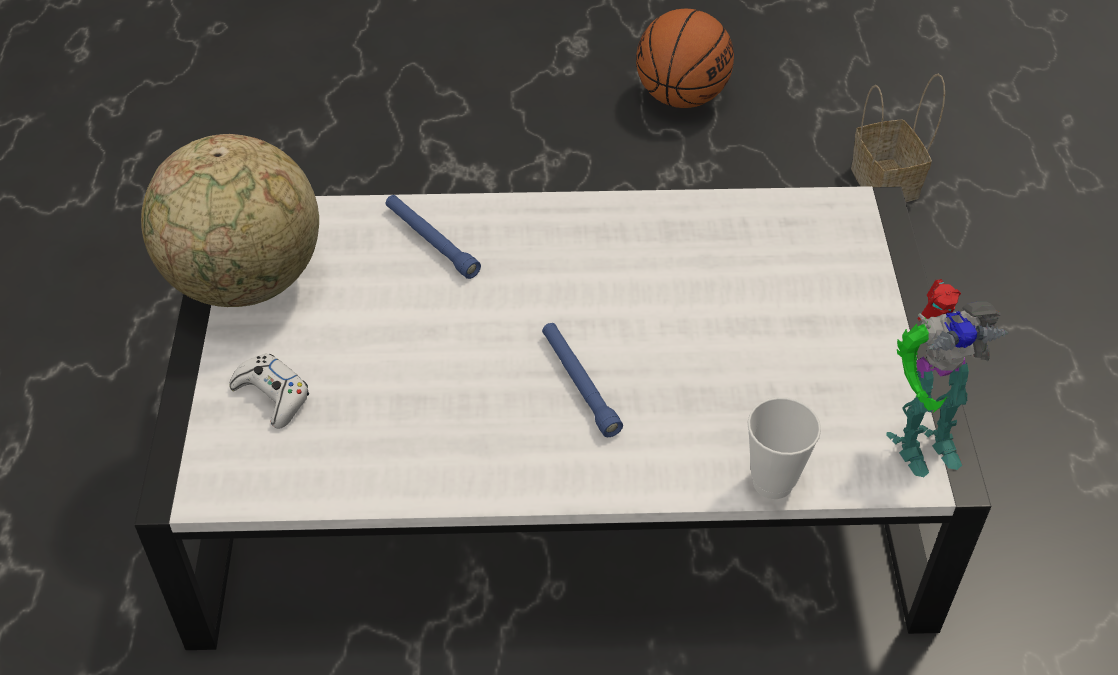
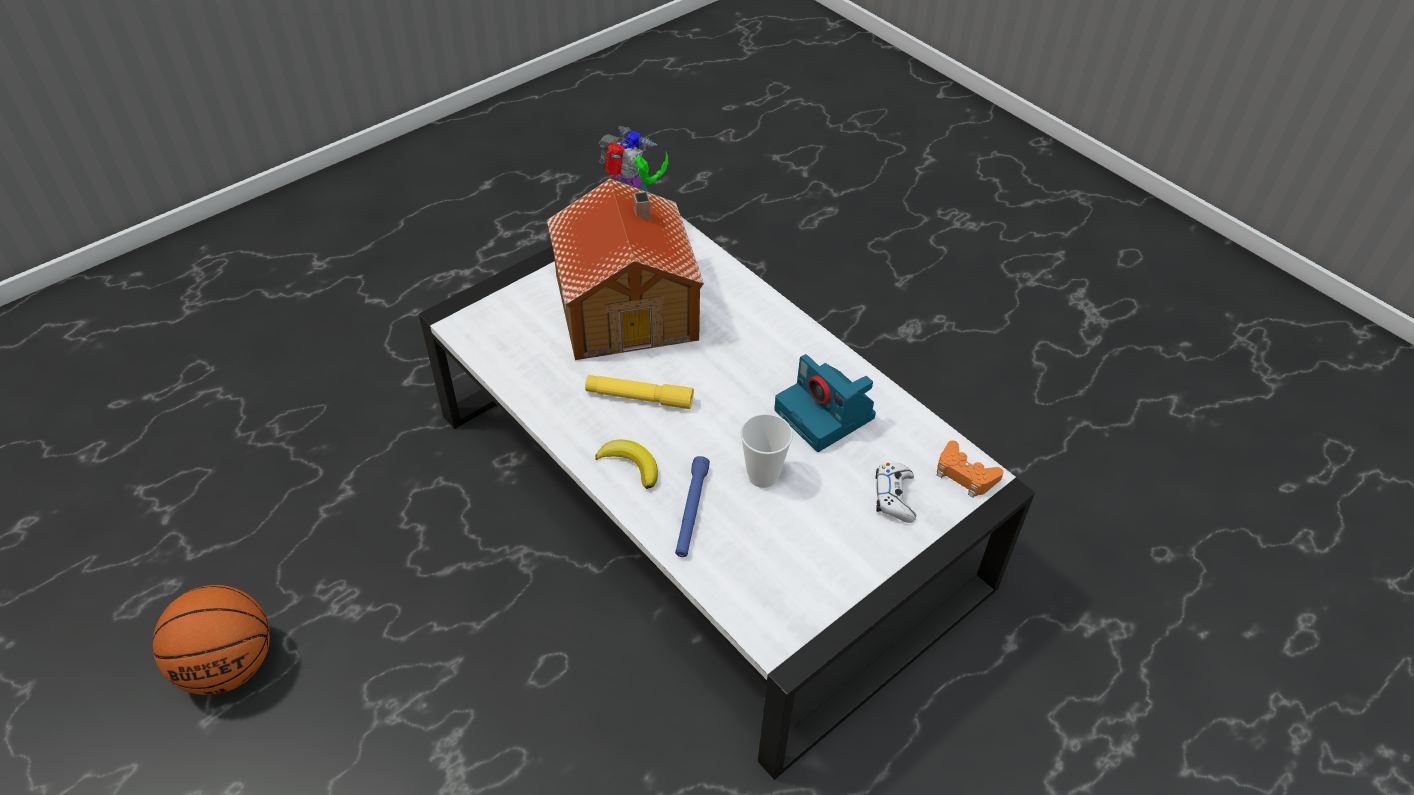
camera: 130 degrees left, 0 degrees up
globe [141,134,319,307] -> none
blue flashlight [542,323,623,437] -> none
cup [748,397,821,499] -> cup moved to [740,413,793,488]
basket [851,74,945,202] -> none
none -> toy house [547,179,704,360]
none -> yellow flashlight [585,375,694,409]
none -> banana [595,440,658,489]
none -> camera [774,354,876,452]
none -> orange game controller [937,440,1004,498]

